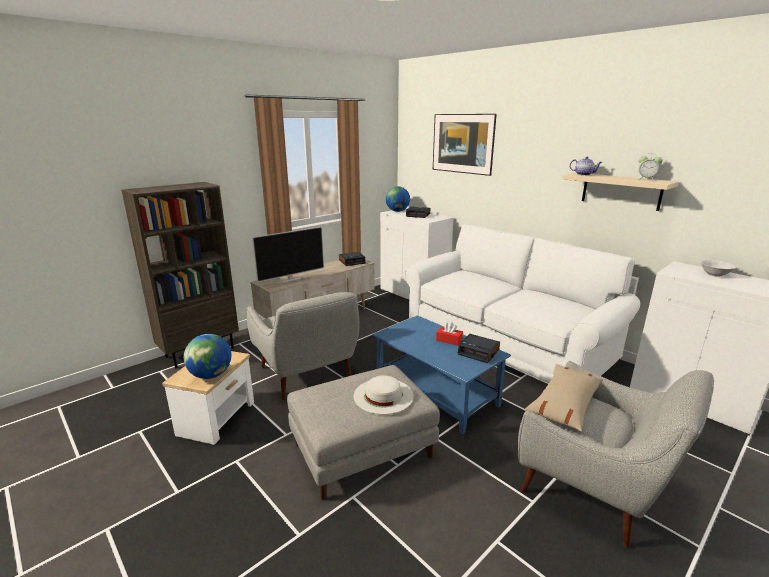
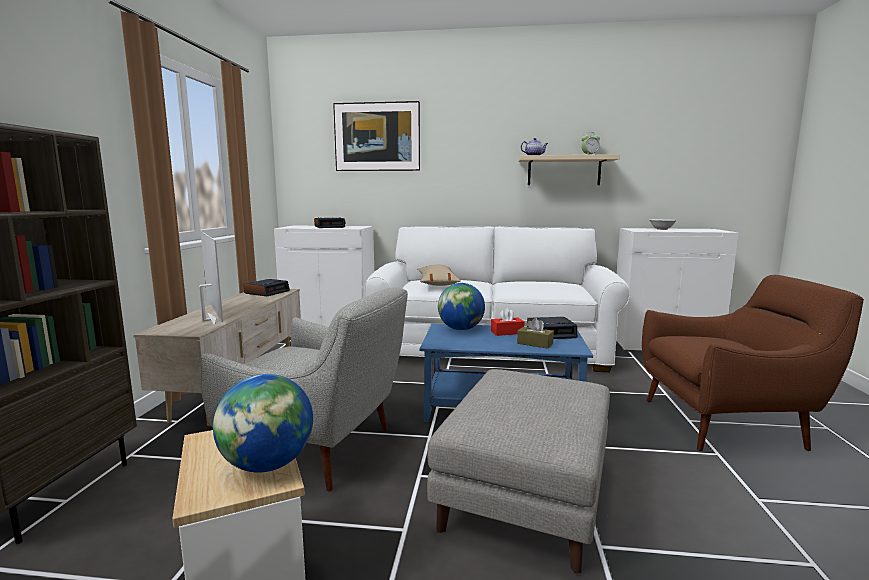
camera: 40 degrees left, 10 degrees down
television [252,226,324,284] -> television turned 45 degrees counterclockwise [199,231,223,327]
white hat [353,375,414,414] -> none
globe [386,186,410,212] -> globe moved to [438,283,485,330]
grey armchair [518,361,714,548] -> brown armchair [642,275,864,451]
beige pillow [524,364,603,431] -> beige pillow moved to [417,265,461,286]
none -> brown tissue box [517,318,554,349]

